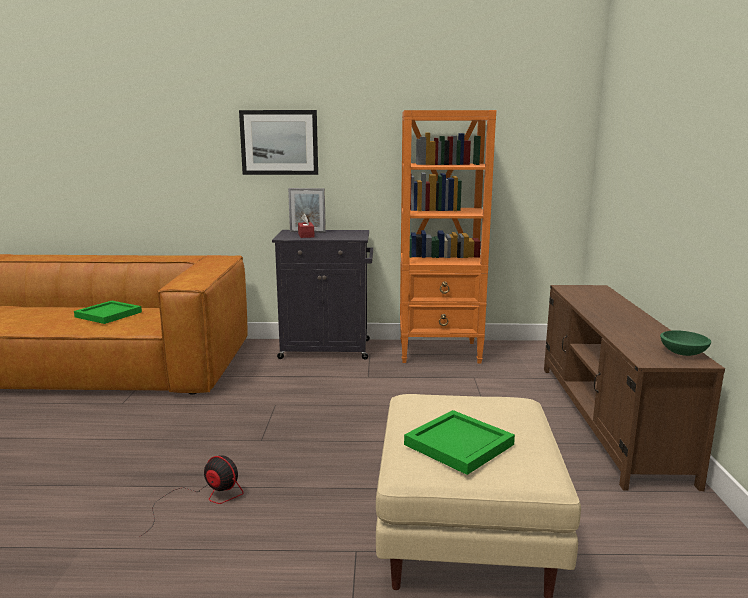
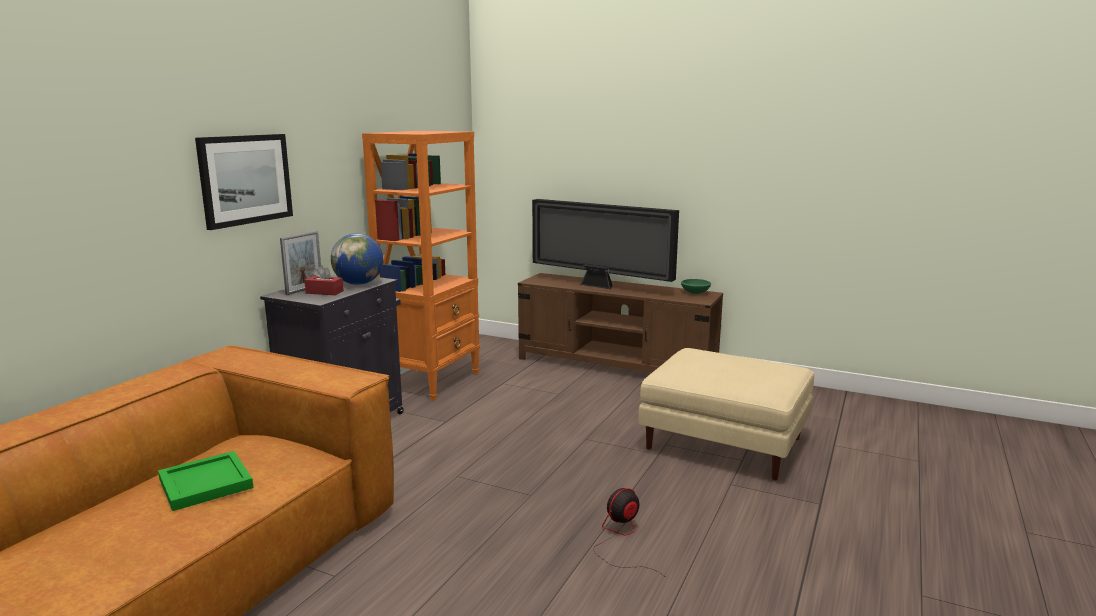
camera: 65 degrees left, 0 degrees up
green tray [404,410,515,475] -> none
none -> globe [331,233,384,285]
none -> television [532,199,679,289]

